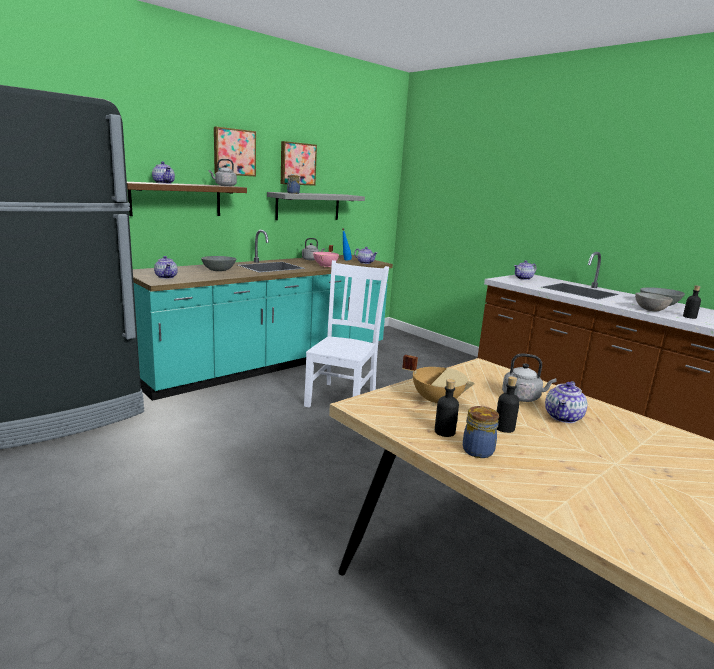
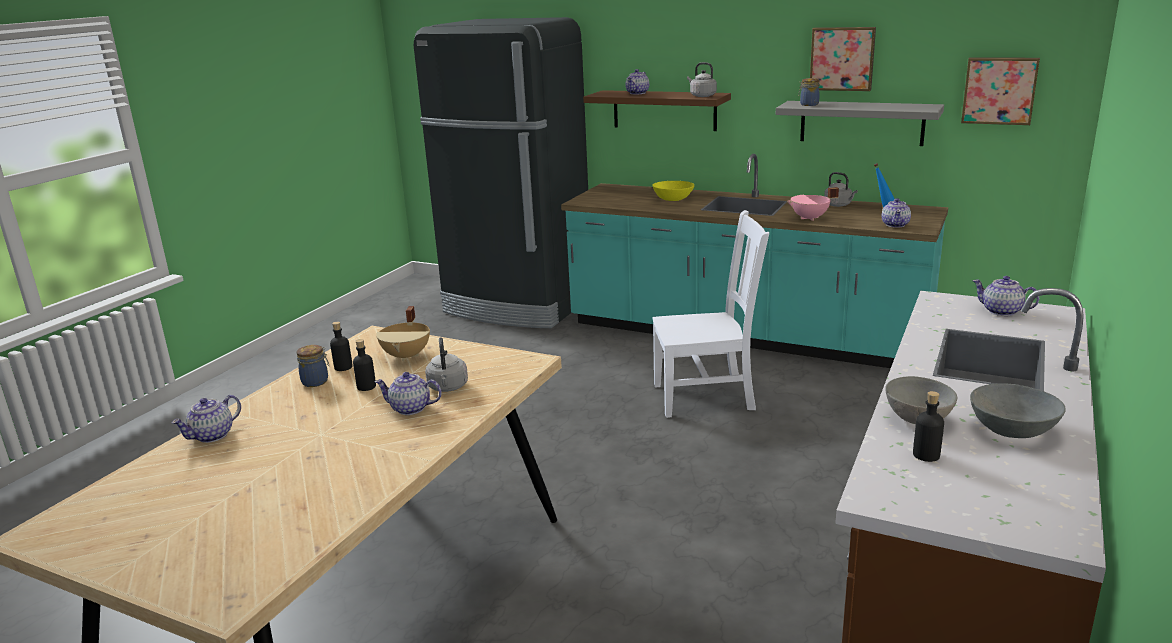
camera: 70 degrees right, 5 degrees up
teapot [154,256,178,279] -> teapot moved to [171,395,241,443]
grey bowl [201,256,236,271] -> yellow bowl [652,181,694,201]
picture [214,127,256,177] -> picture moved to [961,57,1040,125]

